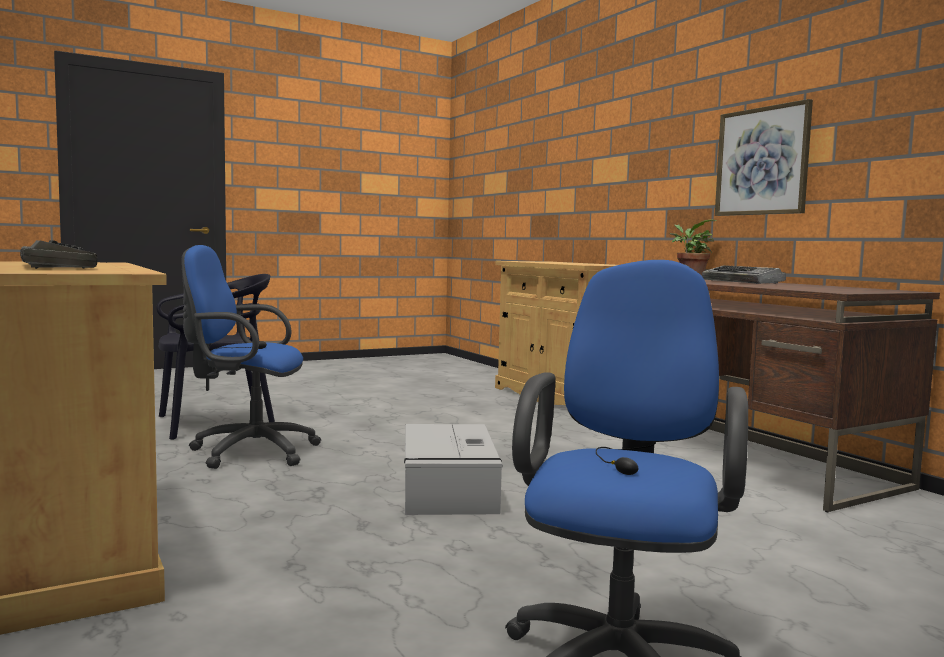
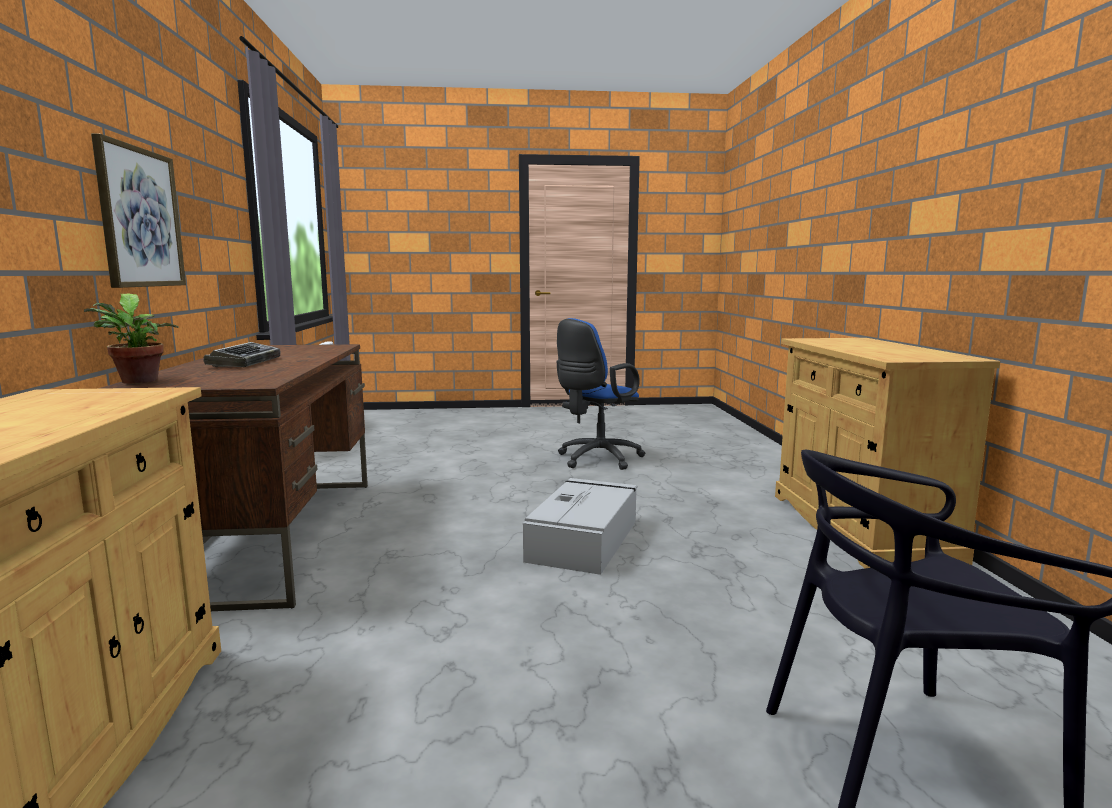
camera: 155 degrees left, 5 degrees up
keyboard [20,240,97,269] -> none
blue office chair [181,245,321,469] -> none

